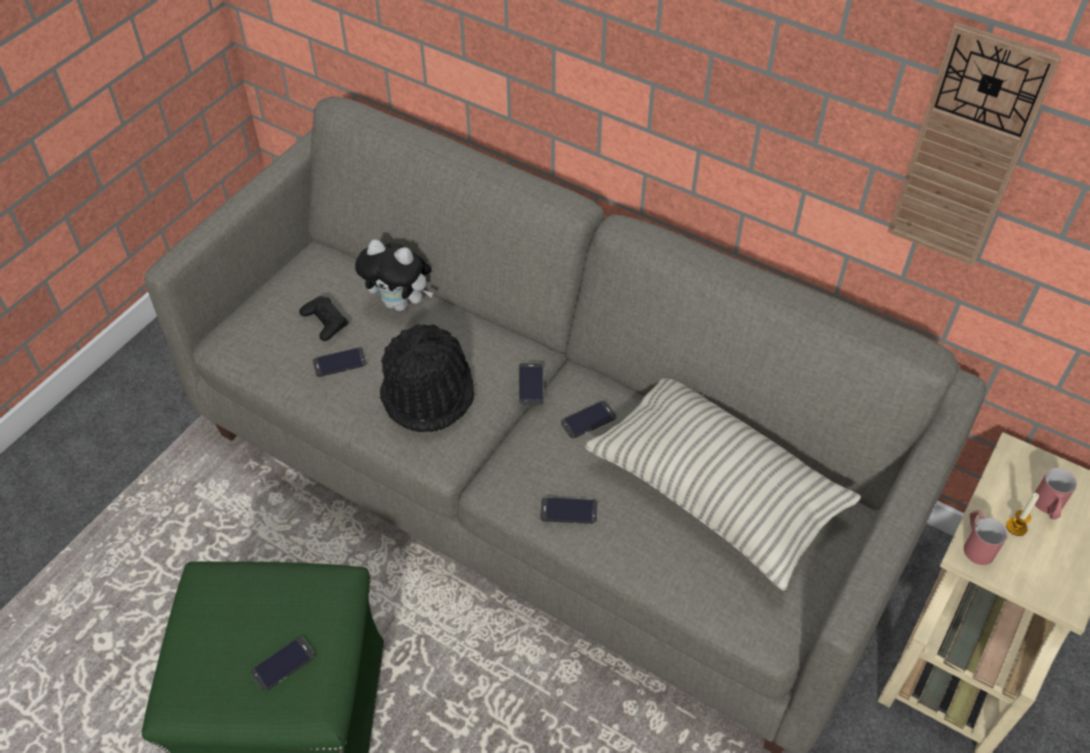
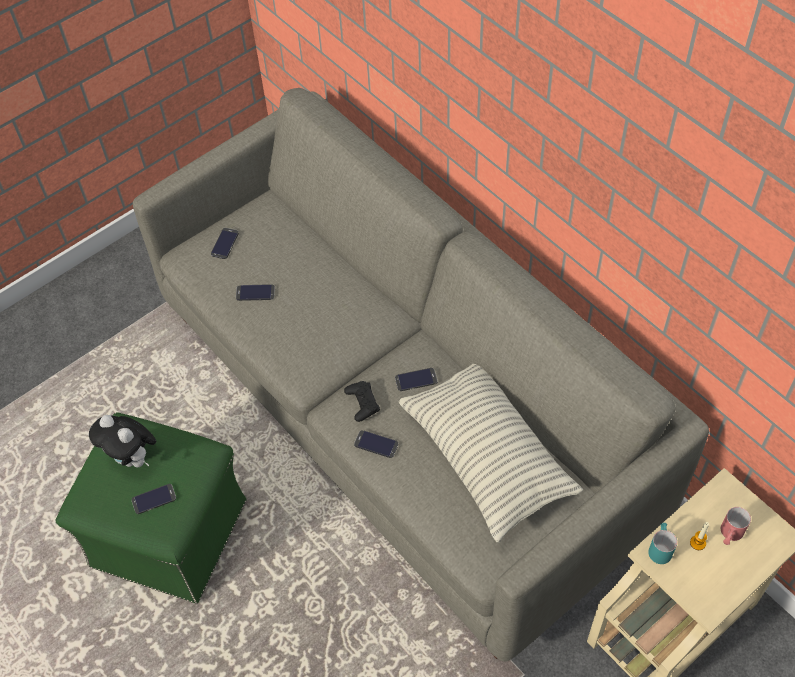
camera: 20 degrees right, 5 degrees up
black game controller [299,296,348,341] -> black game controller moved to [344,381,380,422]
plush toy [355,239,433,311] -> plush toy moved to [89,415,156,467]
black hat [380,324,474,432] -> none
phone [519,362,544,405] -> phone moved to [211,228,239,259]
wall clock [887,22,1061,266] -> none
red mug [964,510,1008,565] -> turquoise mug [648,523,677,564]

